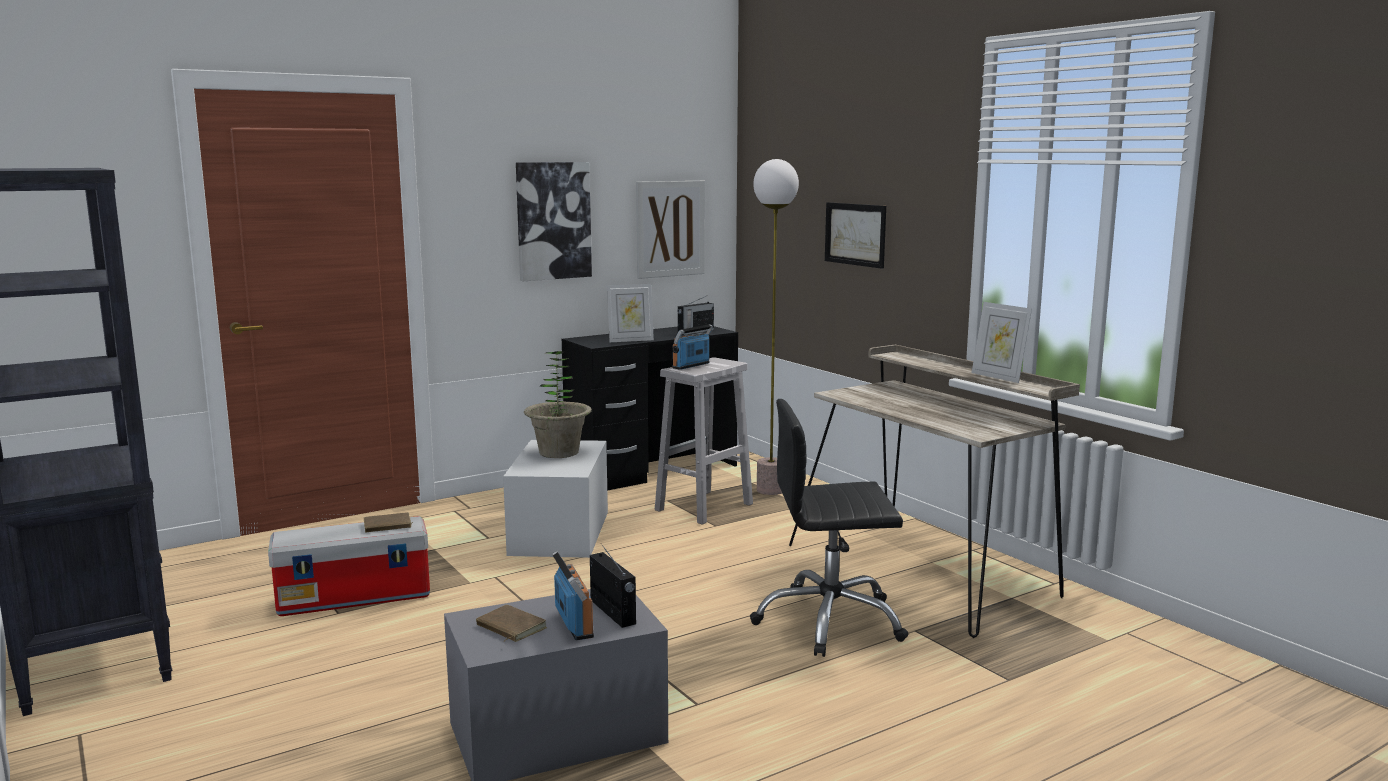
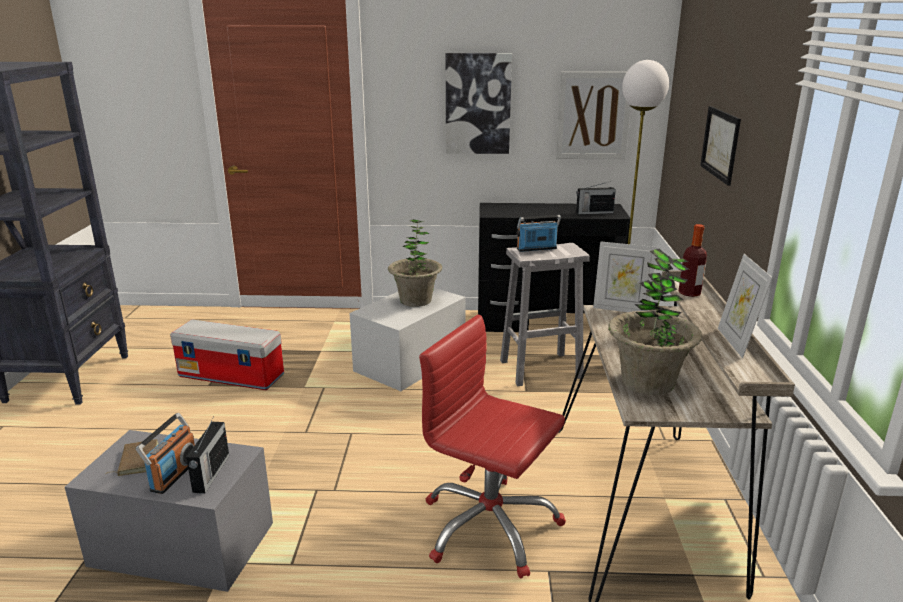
camera: 35 degrees right, 10 degrees up
brown book [364,512,413,532] -> none
picture frame [607,284,654,342] -> picture frame moved to [593,241,657,312]
black office chair [750,399,908,657] -> red office chair [419,314,566,578]
none -> potted plant [608,249,702,395]
none -> bottle [679,224,707,297]

